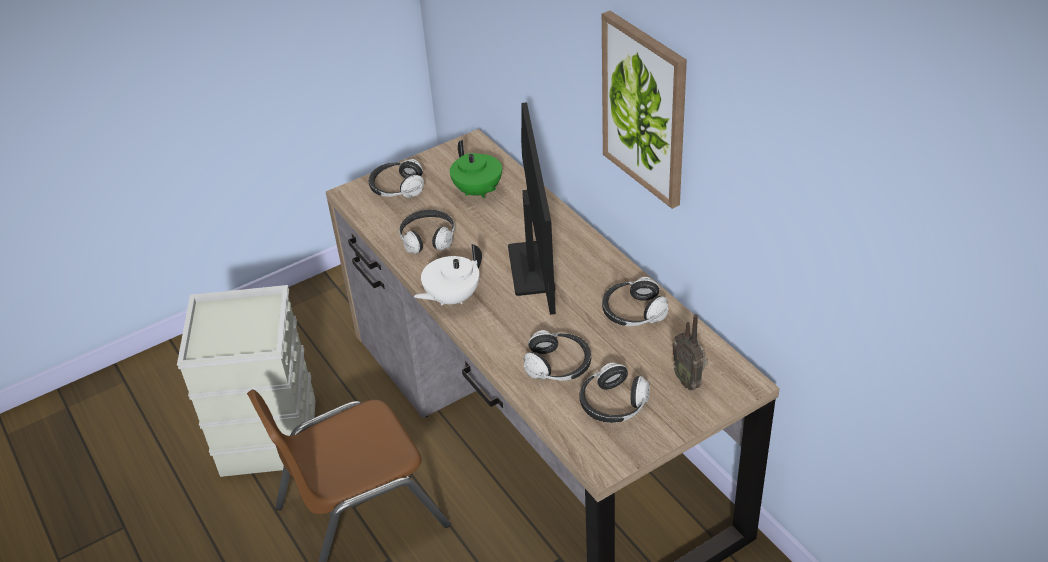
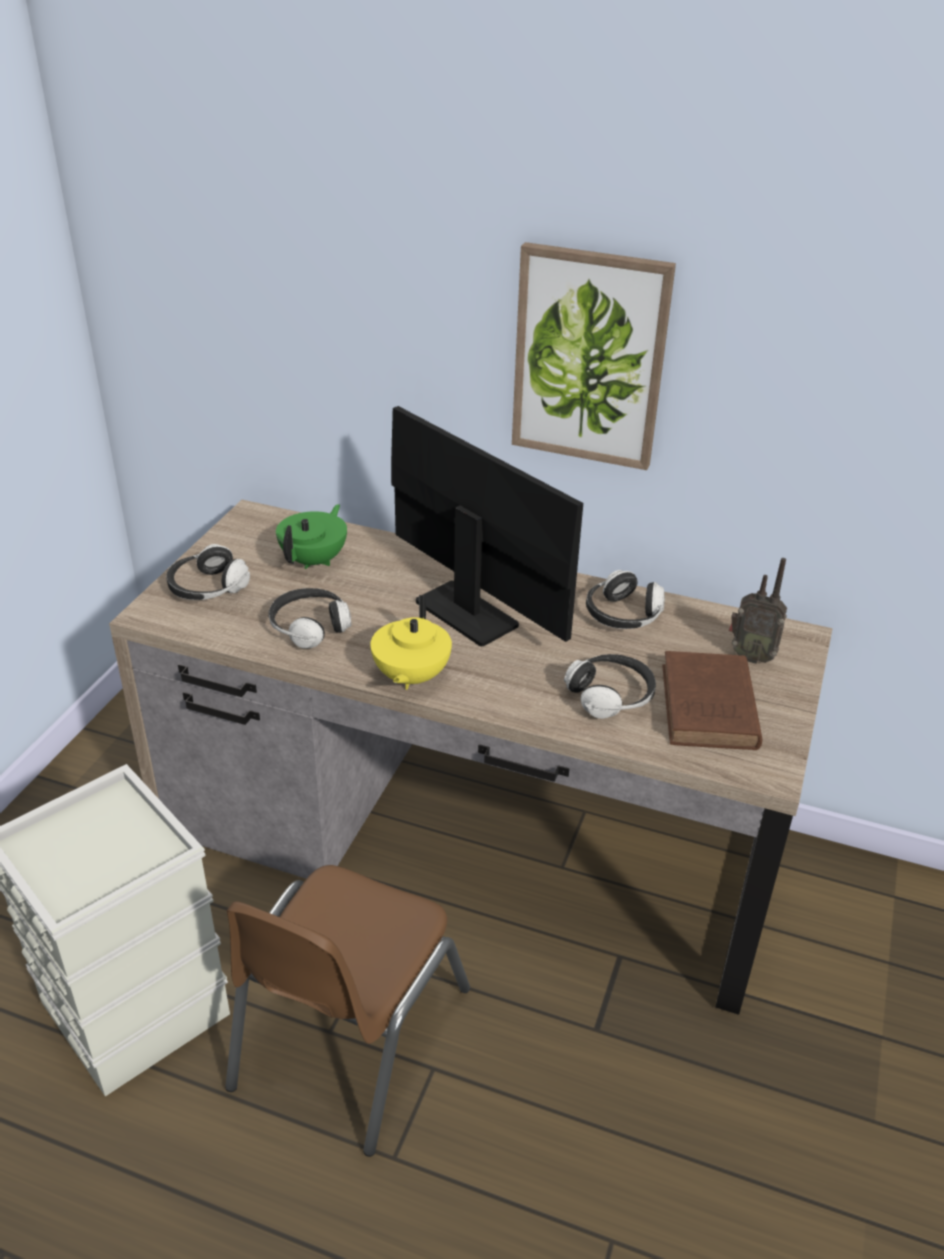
camera: 40 degrees left, 5 degrees down
white teapot [414,244,482,305] -> yellow teapot [370,595,452,690]
green teapot [450,140,502,198] -> green teapot turned 90 degrees counterclockwise [276,504,347,569]
headphones [579,363,650,423] -> brown book [662,651,762,750]

